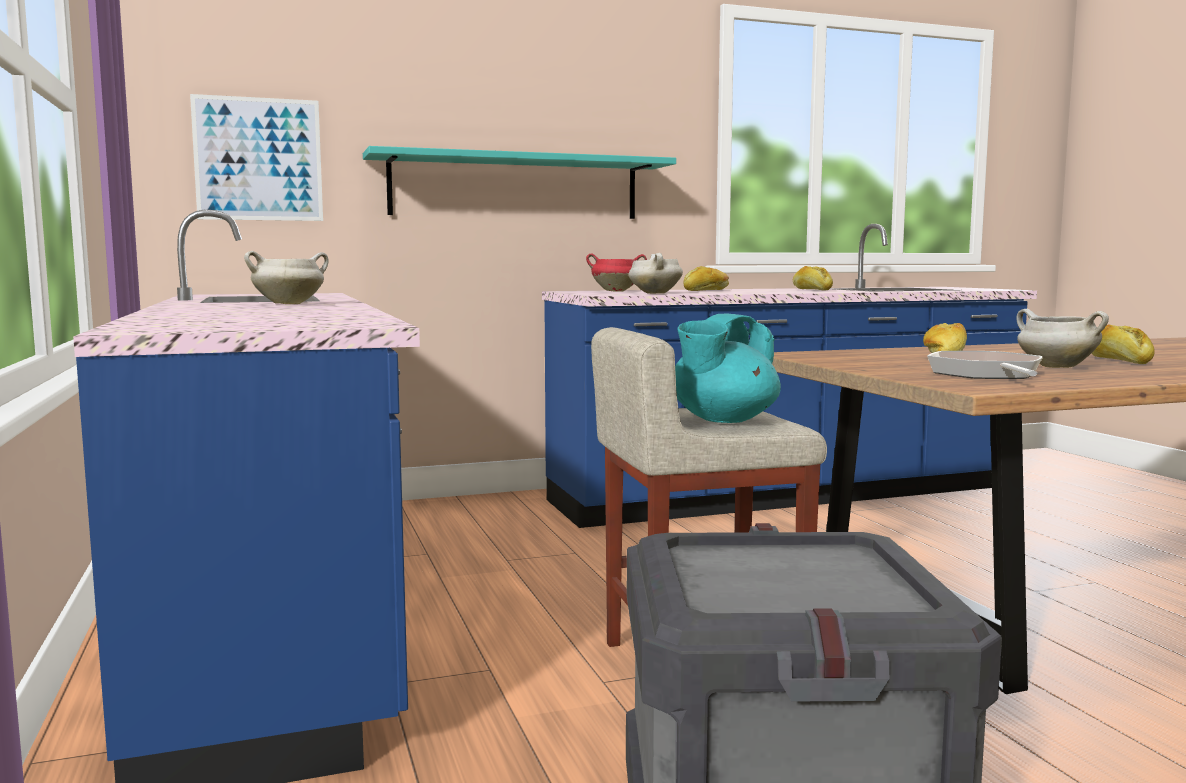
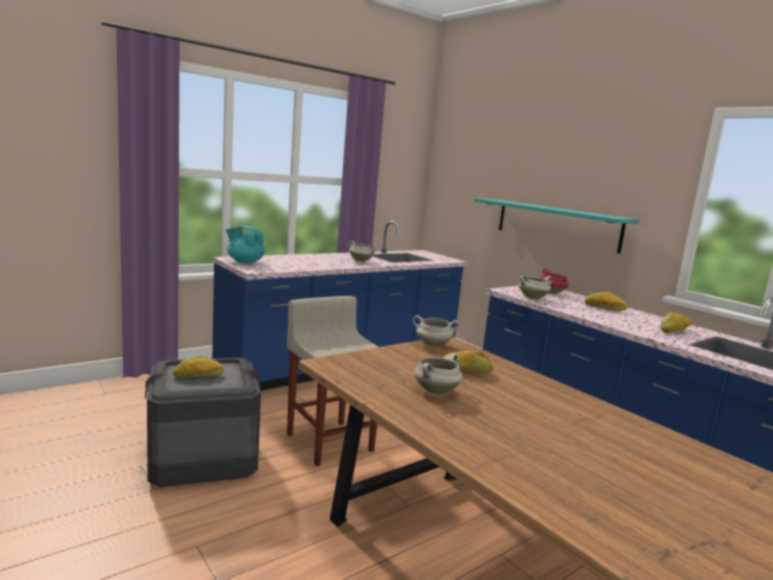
camera: 70 degrees right, 5 degrees up
picture [190,94,323,221] -> none
turquoise teapot [675,313,781,423] -> turquoise teapot moved to [226,226,265,264]
frying pan [927,351,1042,379] -> none
bread [1091,324,1155,364] -> bread moved to [173,356,224,378]
none -> white cooking pot [413,315,459,347]

